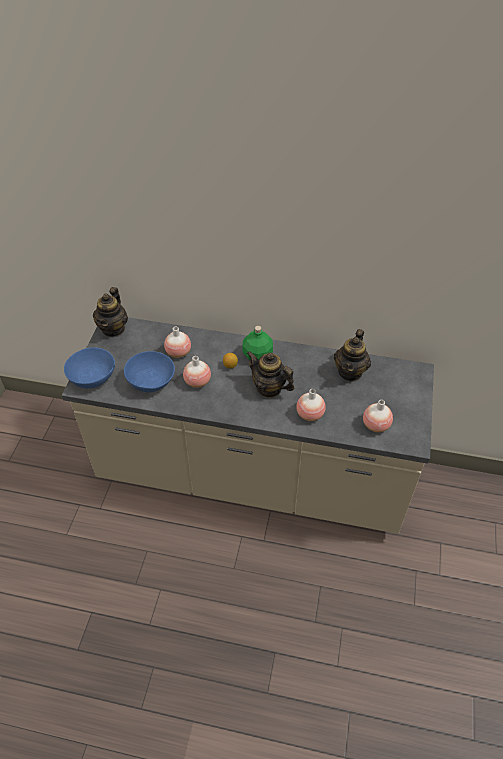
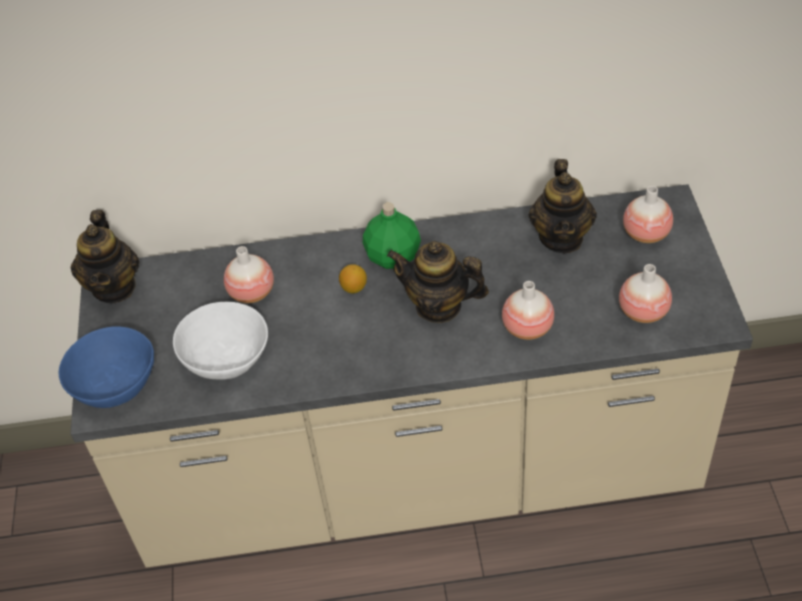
camera: 15 degrees left, 0 degrees up
blue bowl [124,351,175,393] -> white bowl [173,302,268,379]
vase [183,356,211,388] -> vase moved to [623,186,673,243]

